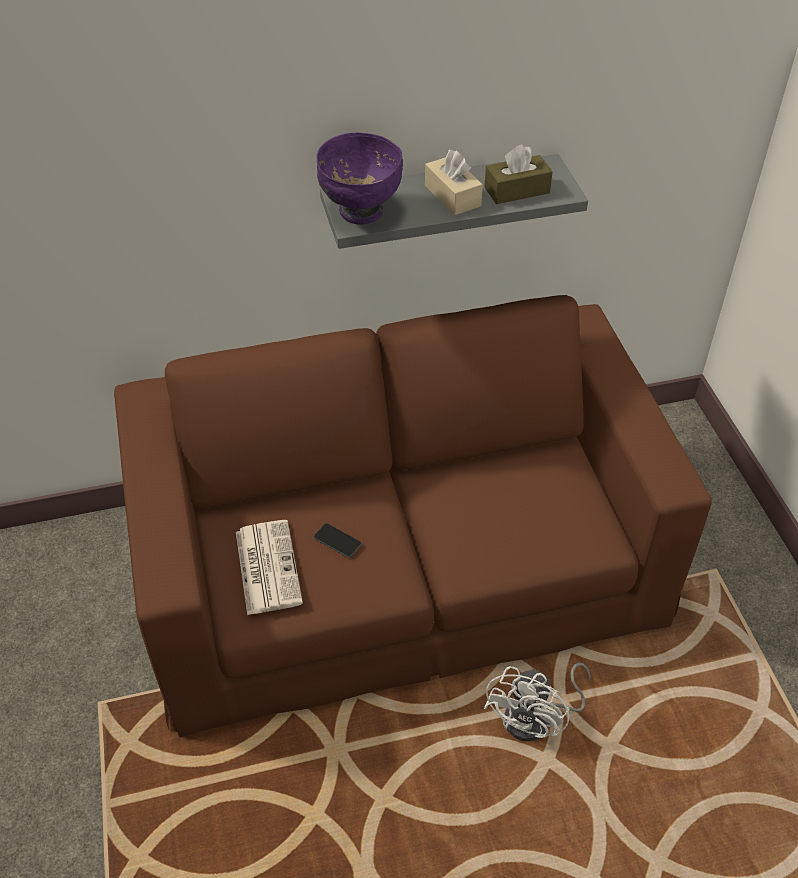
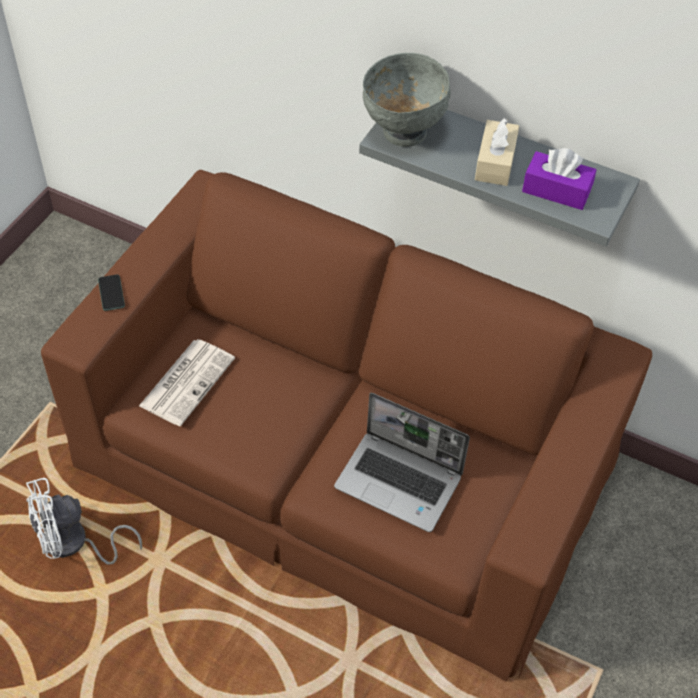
camera: 40 degrees right, 5 degrees up
phone [314,523,362,557] -> phone moved to [98,274,125,311]
purple bowl [317,133,403,224] -> grey bowl [363,53,450,147]
brown tissue box [484,145,553,204] -> purple tissue box [522,148,596,210]
white fan [484,663,591,741] -> white fan moved to [26,478,142,564]
none -> laptop [334,393,470,532]

